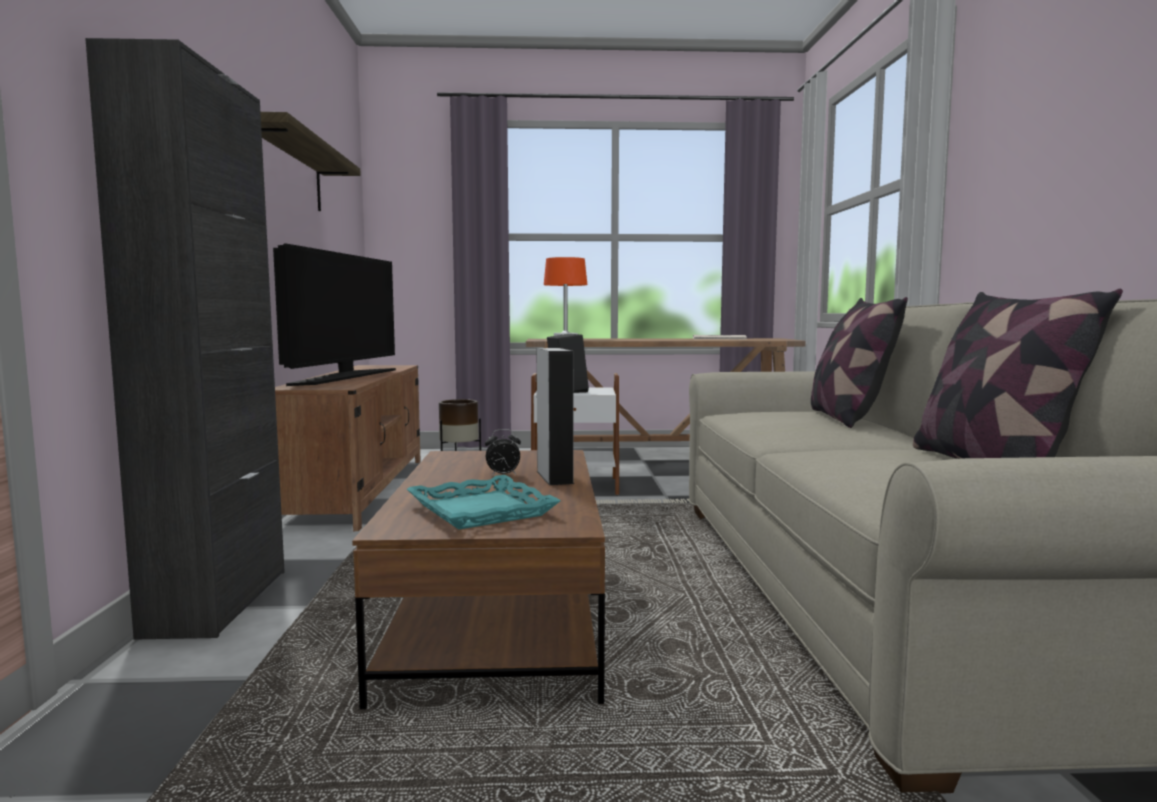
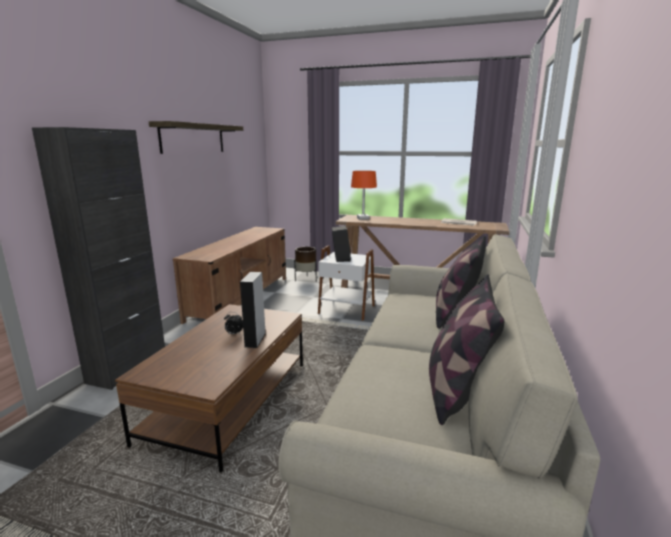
camera: 20 degrees right, 10 degrees up
television [273,243,396,386] -> none
turquoise tray [407,475,561,530] -> none

